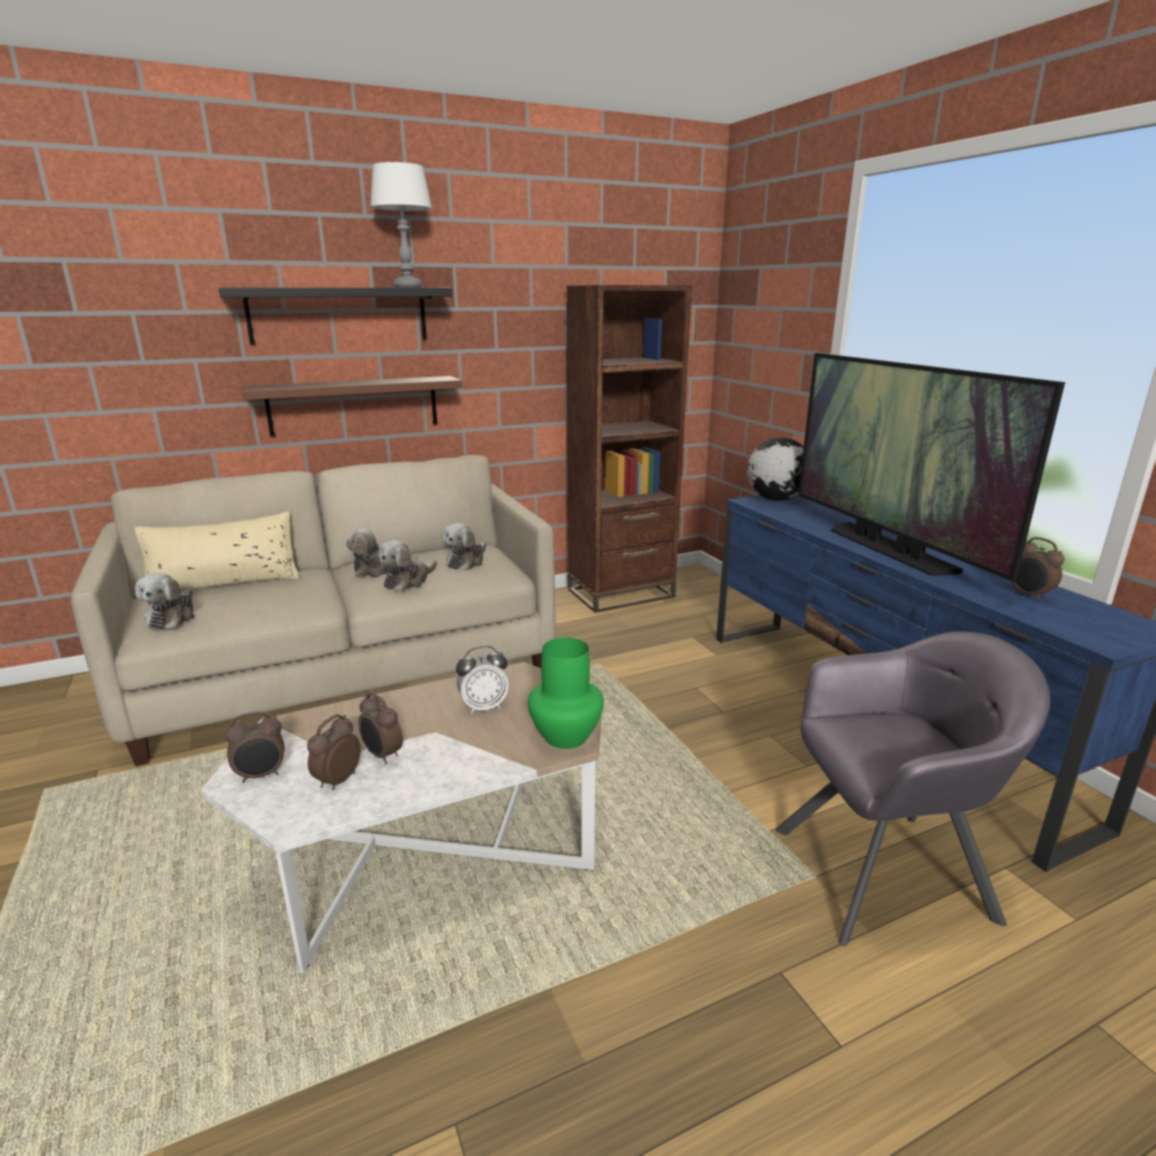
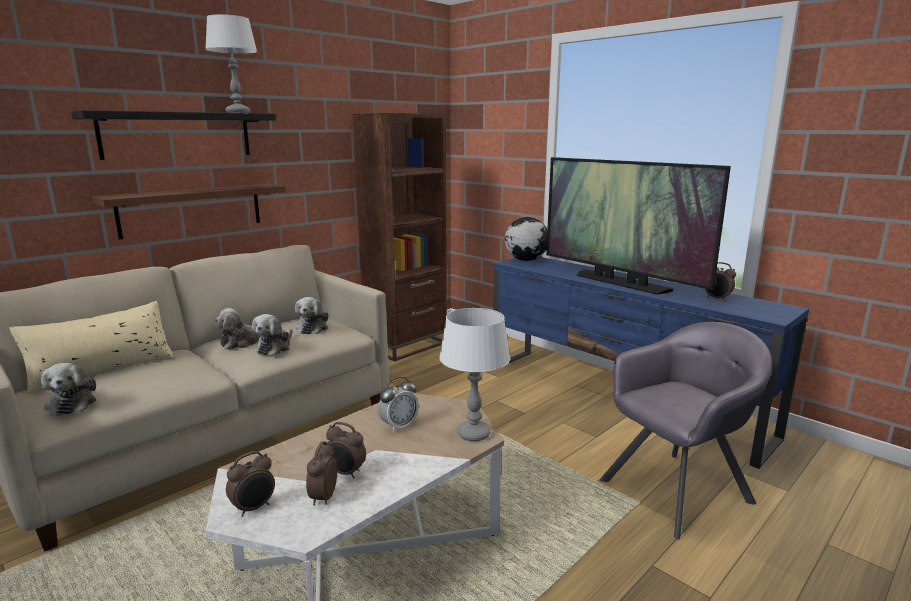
camera: 20 degrees left, 5 degrees down
green vase [528,638,604,749] -> white table lamp [439,308,510,441]

